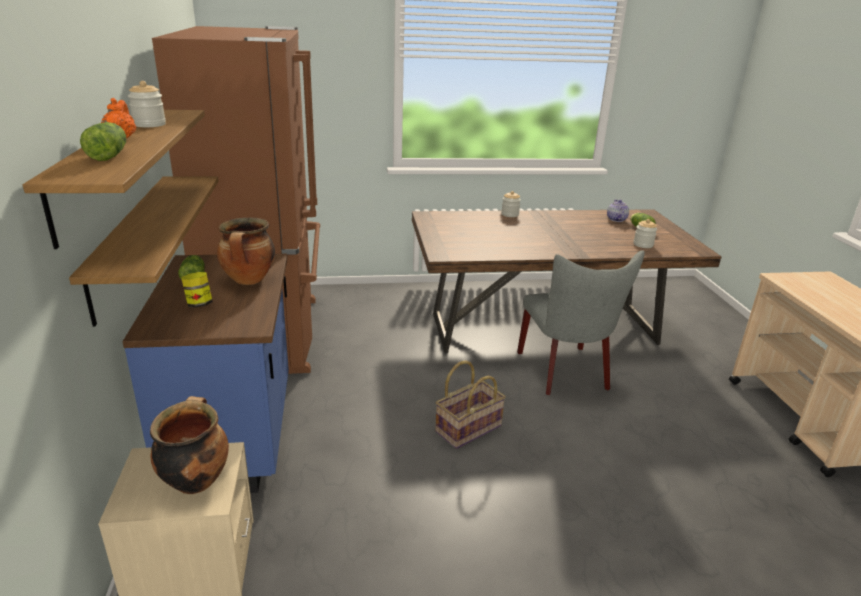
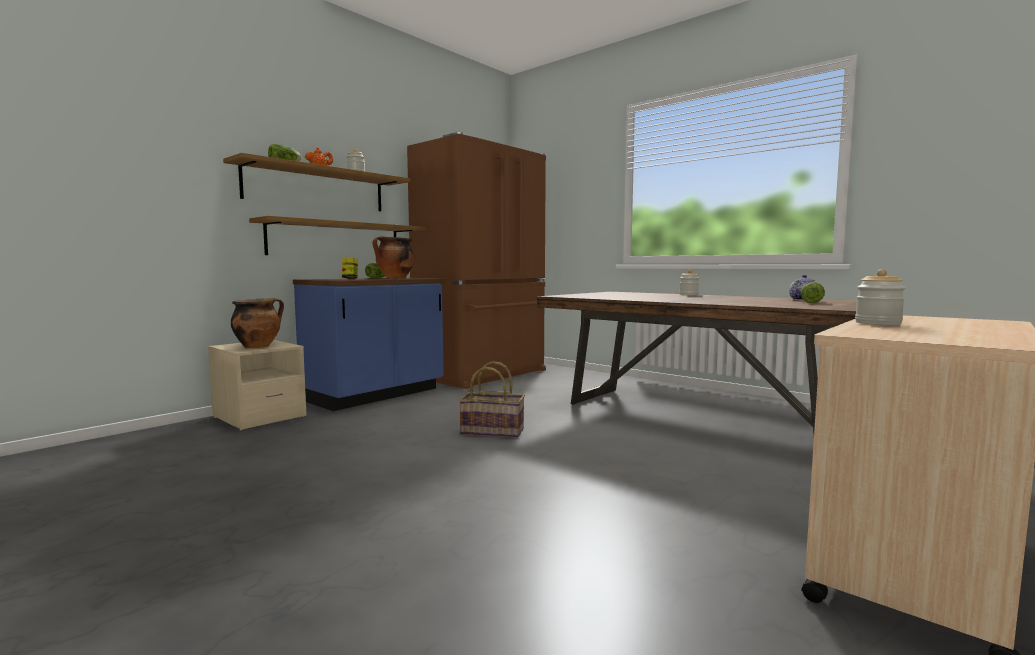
camera: 50 degrees right, 20 degrees down
grey chair [517,250,645,395] -> none
jar [633,219,657,248] -> jar moved to [855,269,905,325]

